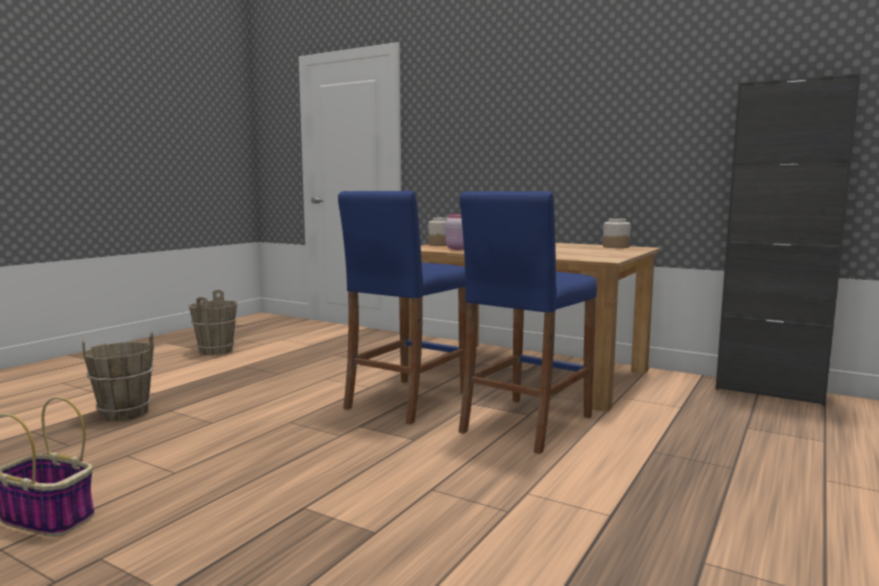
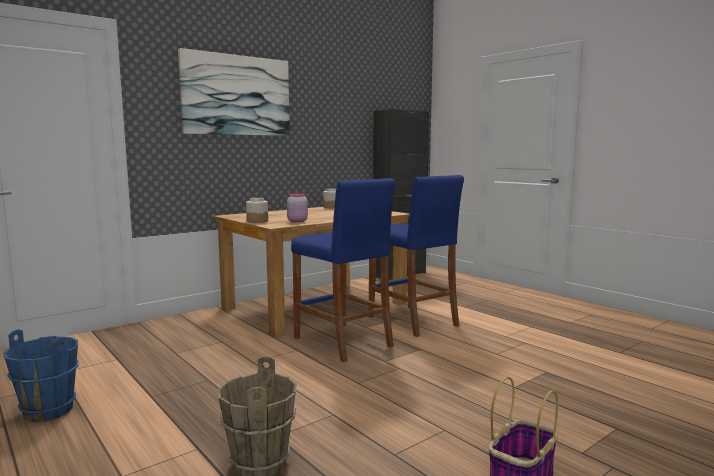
camera: 70 degrees left, 0 degrees up
brown bucket [189,290,237,355] -> blue bucket [3,329,79,422]
none -> picture [178,48,290,136]

